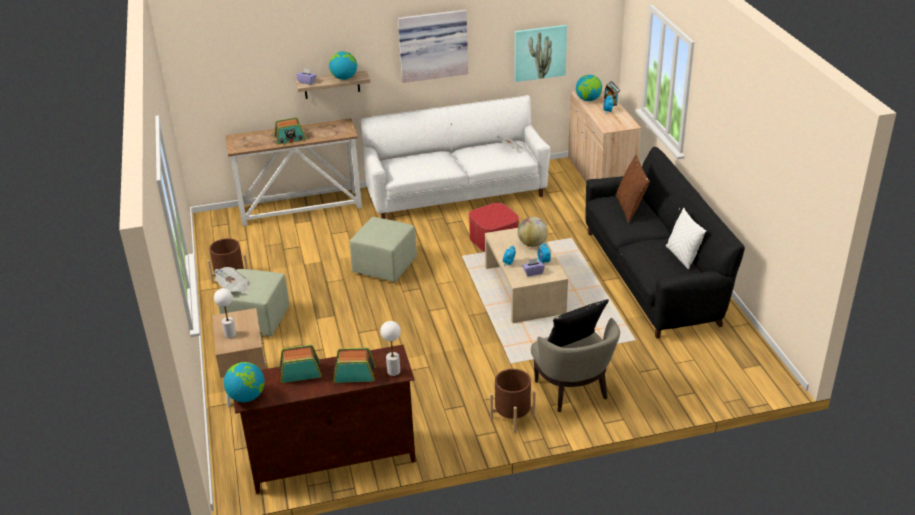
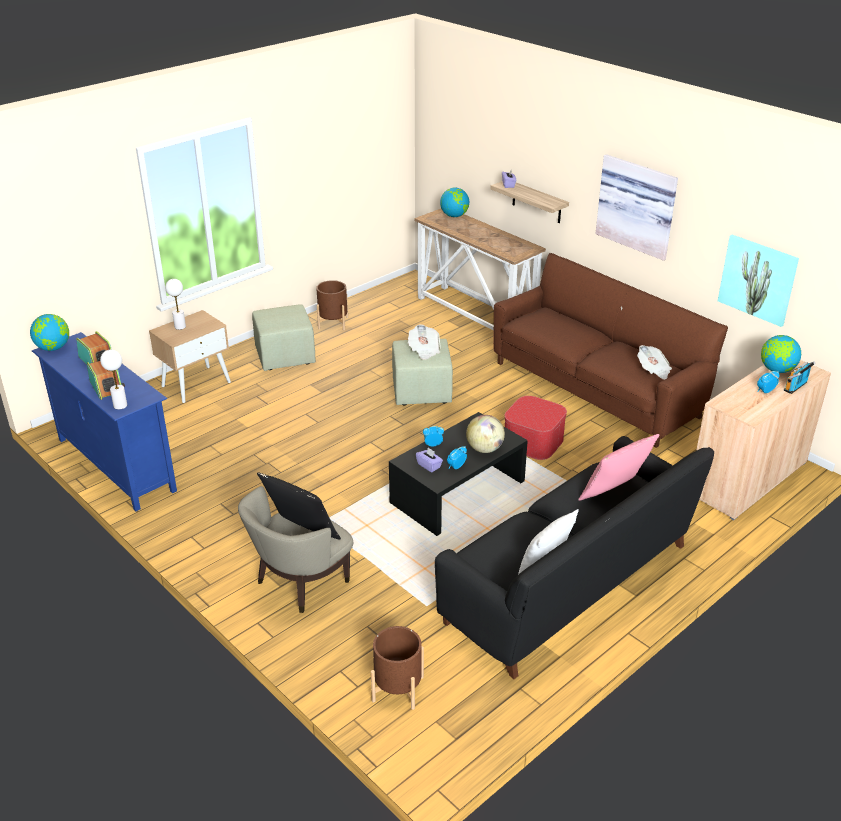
camera: 60 degrees right, 0 degrees up
newspaper [214,267,249,293] -> newspaper moved to [408,324,441,360]
brown tv stand [234,345,416,494] -> blue tv stand [32,332,177,511]
radio [274,117,306,145] -> none
globe [329,51,357,80] -> globe moved to [440,188,469,217]
white sofa [360,95,550,219] -> brown sofa [493,253,728,448]
beige coffee table [485,228,568,323] -> black coffee table [389,412,528,536]
brown planter [490,369,536,433] -> brown planter moved to [371,626,424,710]
brown pillow [616,155,650,223] -> pink pillow [578,434,659,501]

